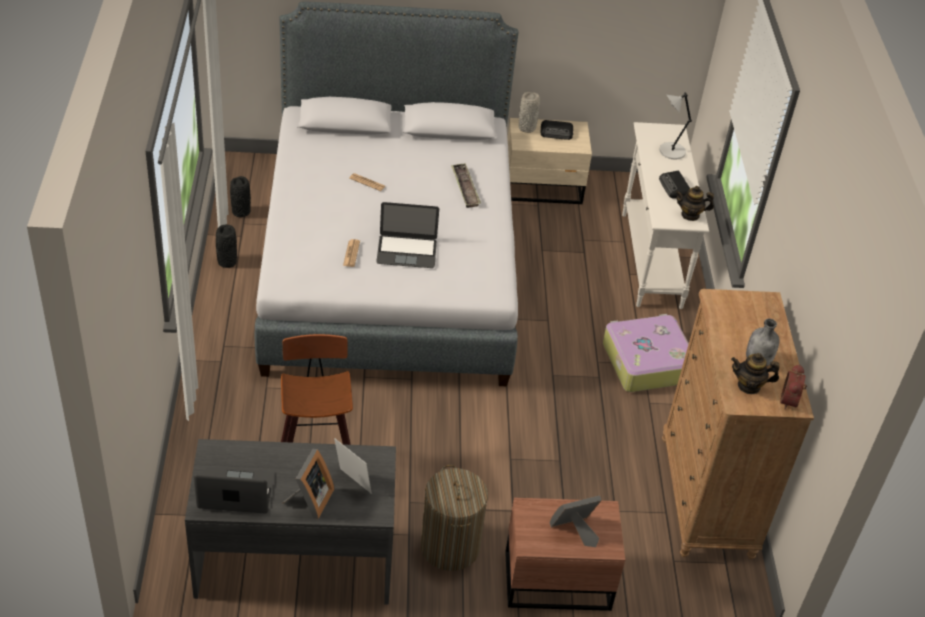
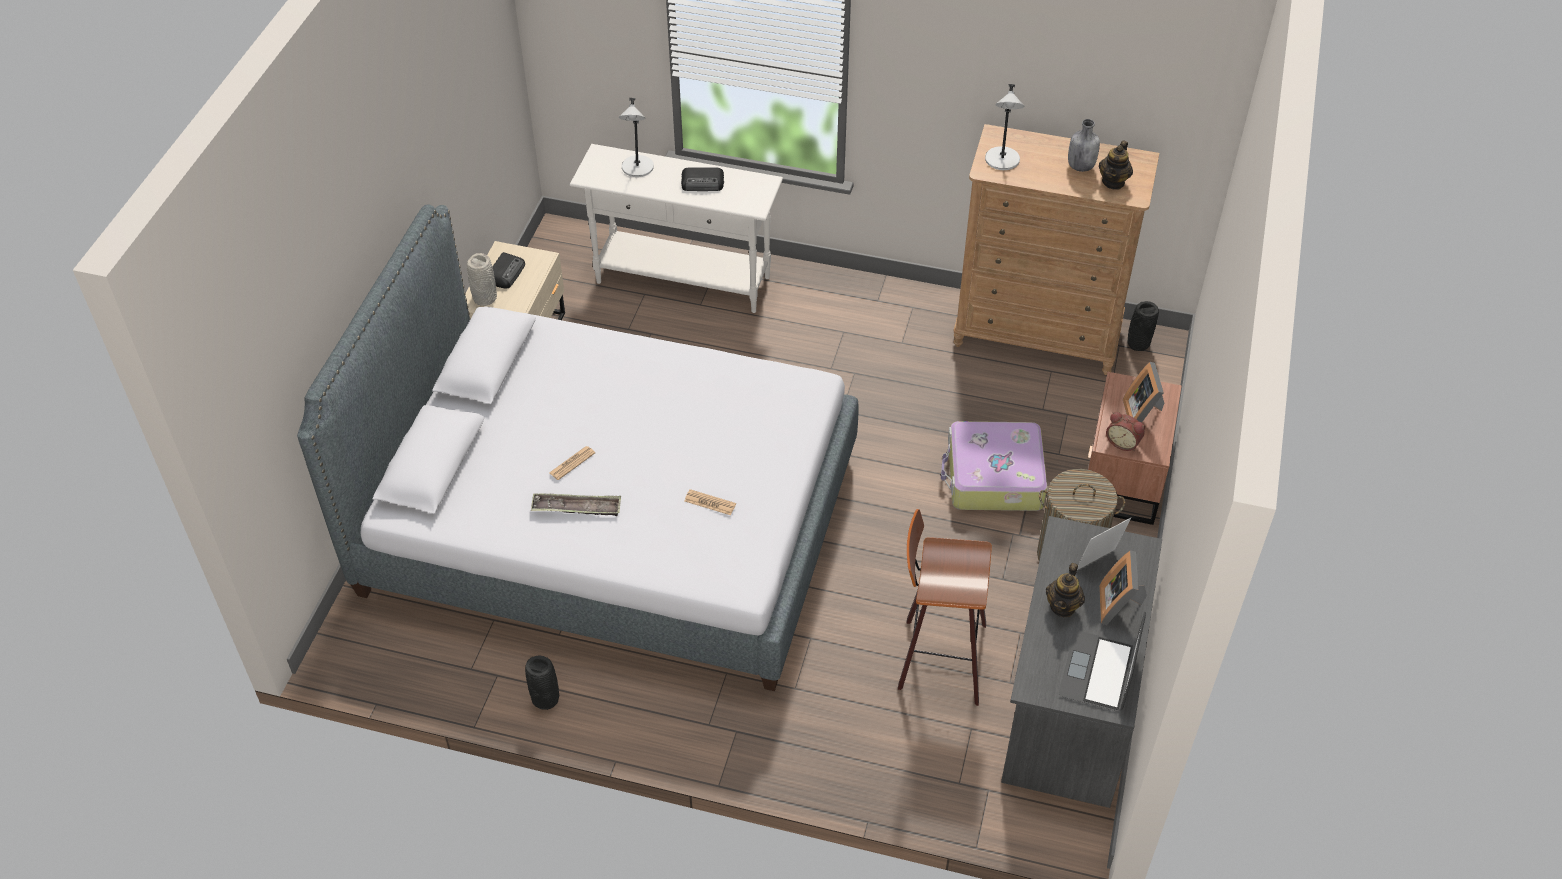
camera: 70 degrees left, 5 degrees up
black vase [230,176,251,217] -> black vase moved to [1127,301,1159,351]
picture frame [282,449,334,519] -> picture frame turned 120 degrees counterclockwise [1099,550,1147,625]
laptop [376,202,439,268] -> none
tray [451,163,481,208] -> tray moved to [531,493,621,516]
suitcase [603,314,689,392] -> suitcase moved to [941,421,1047,511]
teapot [675,186,714,221] -> teapot moved to [1046,563,1085,617]
alarm clock [780,364,807,410] -> alarm clock moved to [1106,412,1145,451]
none -> grey table lamp [985,84,1025,170]

